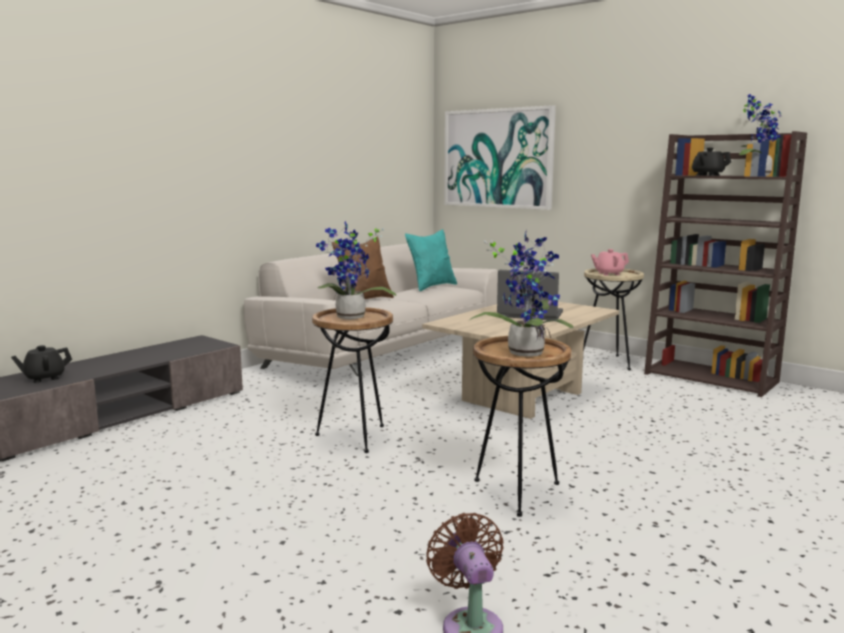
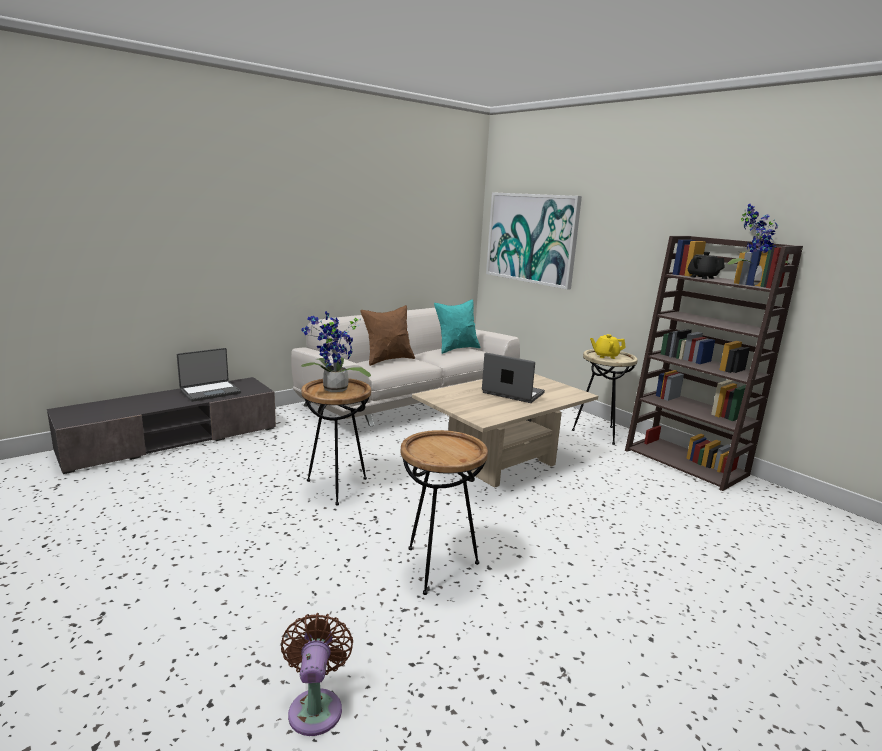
camera: 10 degrees right, 5 degrees up
black teapot [11,345,72,383] -> none
potted plant [470,230,574,357] -> none
pink teapot [591,249,629,276] -> yellow teapot [590,334,626,359]
none -> laptop [177,348,241,402]

